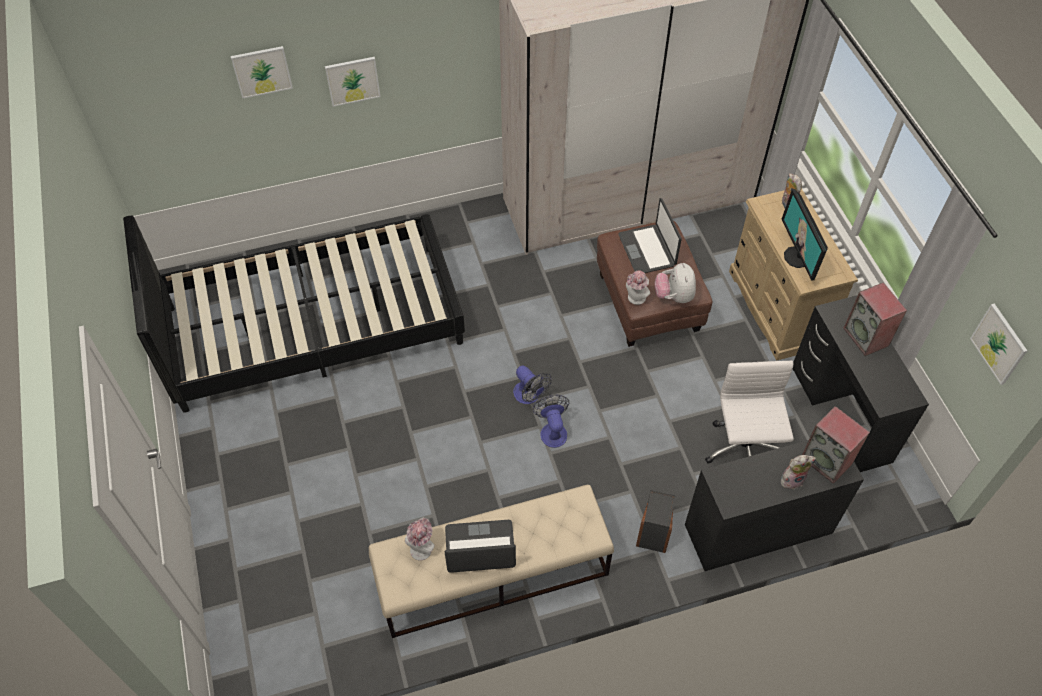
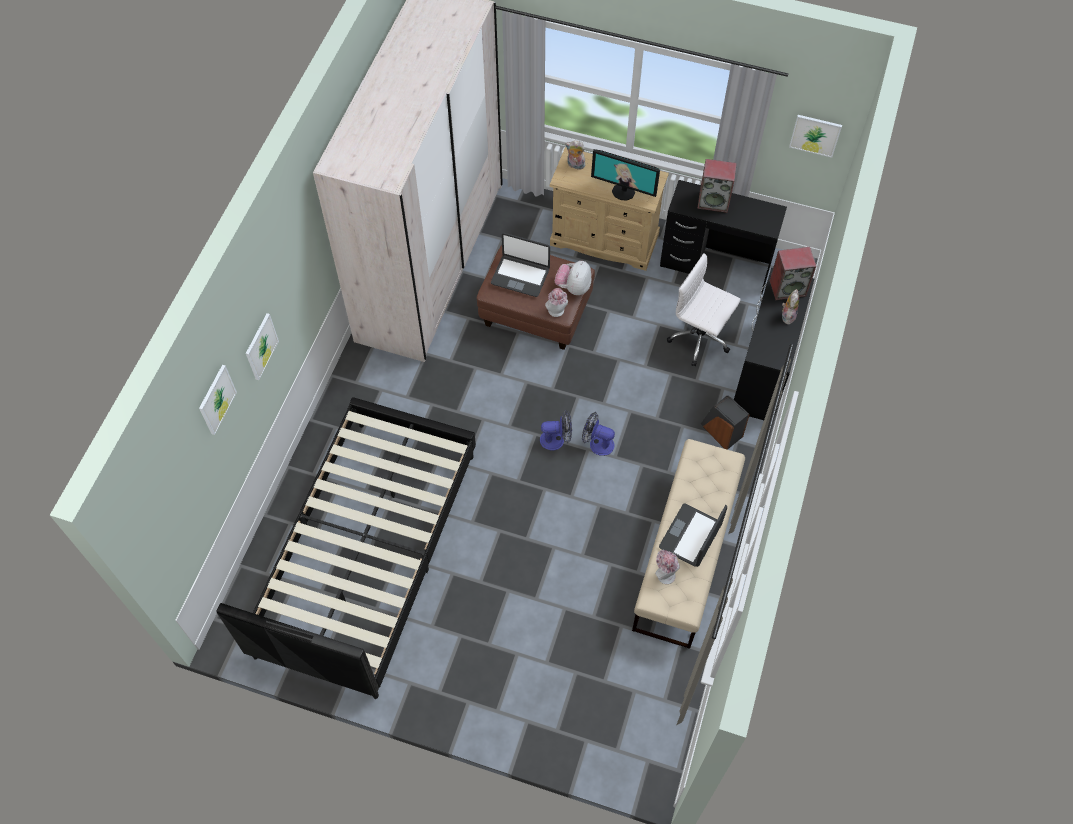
camera: 55 degrees left, 5 degrees up
plush toy [655,263,696,303] -> plush toy turned 75 degrees clockwise [555,261,591,295]

